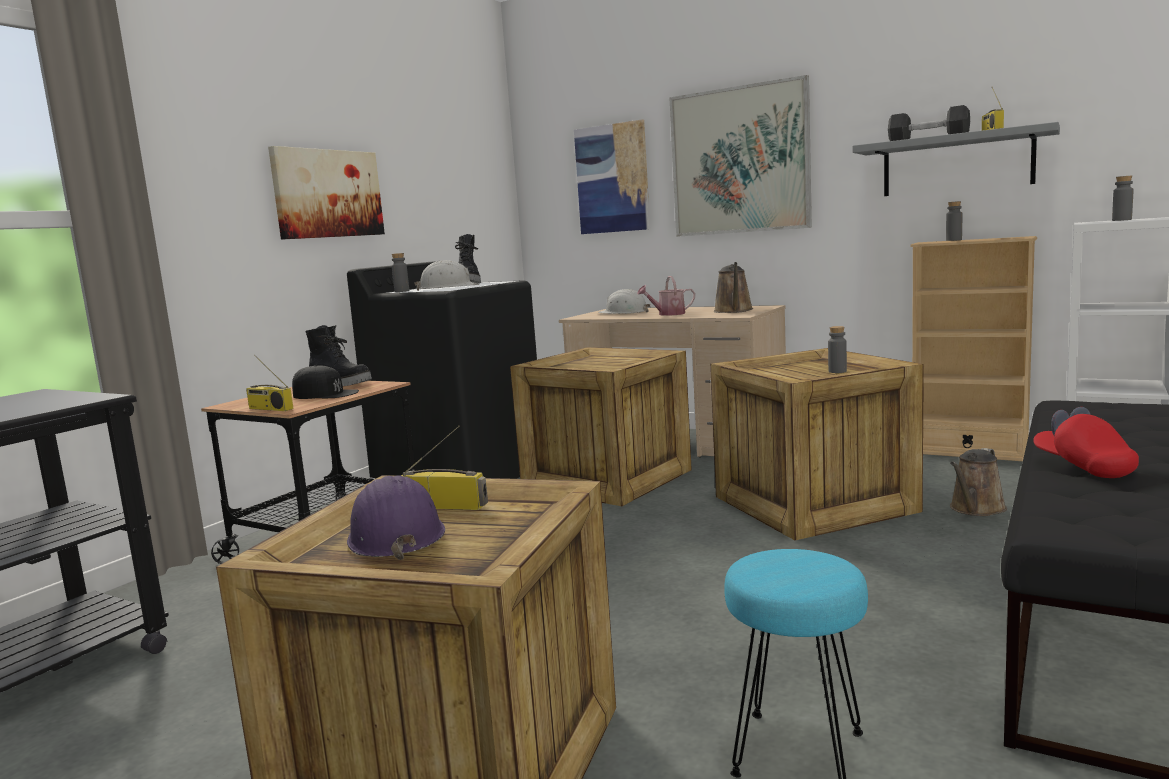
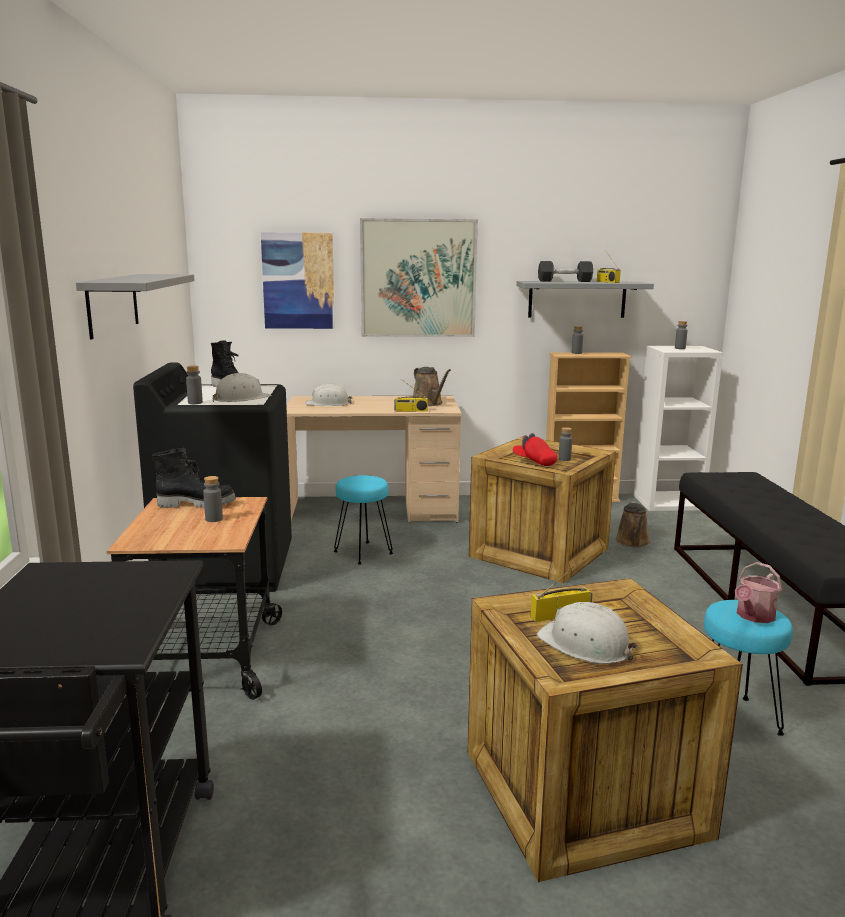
camera: 35 degrees left, 5 degrees up
radio [246,355,294,411] -> radio moved to [394,379,428,412]
picture [268,146,385,240] -> grey shelf [76,274,194,340]
black cap [292,365,359,399] -> grey bottle [203,476,223,522]
purple hard hat [347,475,445,560] -> white hard hat [537,602,639,664]
crate [510,347,692,506] -> turquoise stool [334,475,393,565]
watering can [637,276,695,316] -> watering can moved to [735,562,782,623]
red cap [1033,407,1139,478] -> red cap moved to [513,433,558,466]

